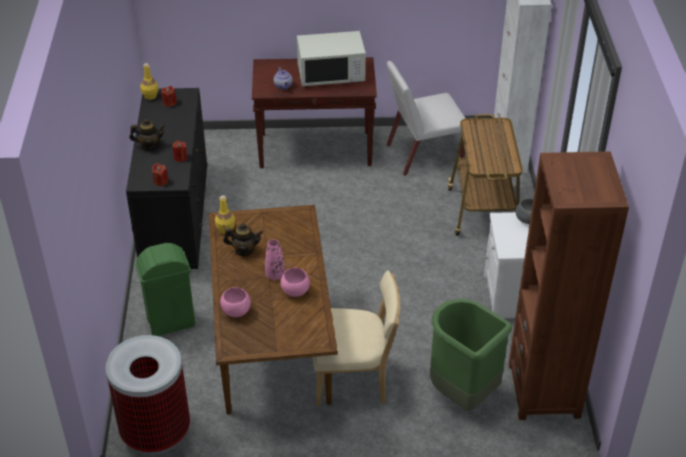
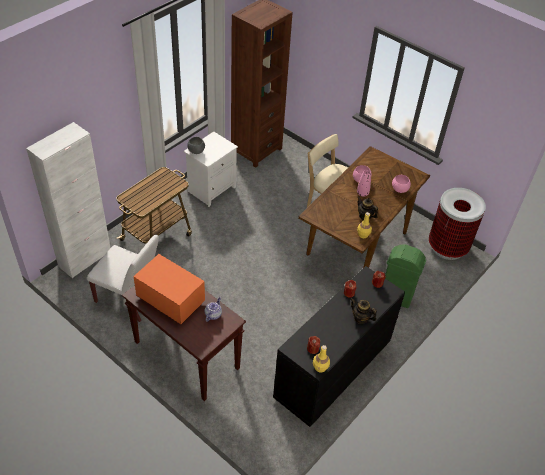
camera: 140 degrees left, 5 degrees up
white microwave [297,31,366,87] -> orange microwave [133,254,205,324]
green trash can [430,299,512,411] -> none

